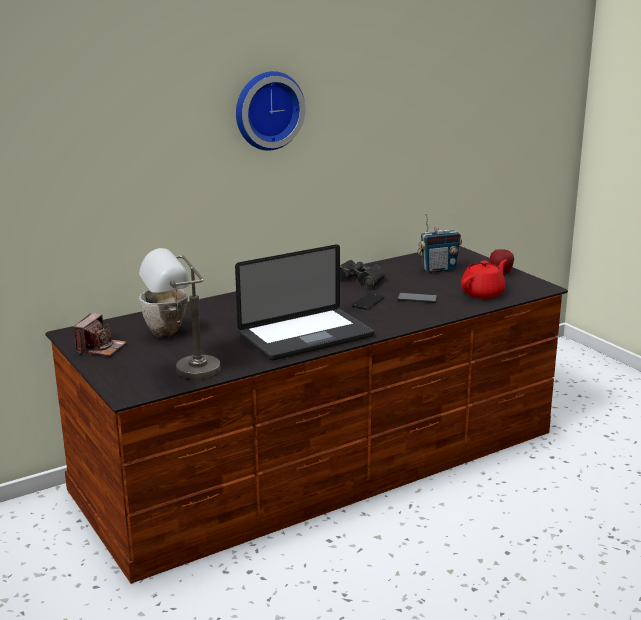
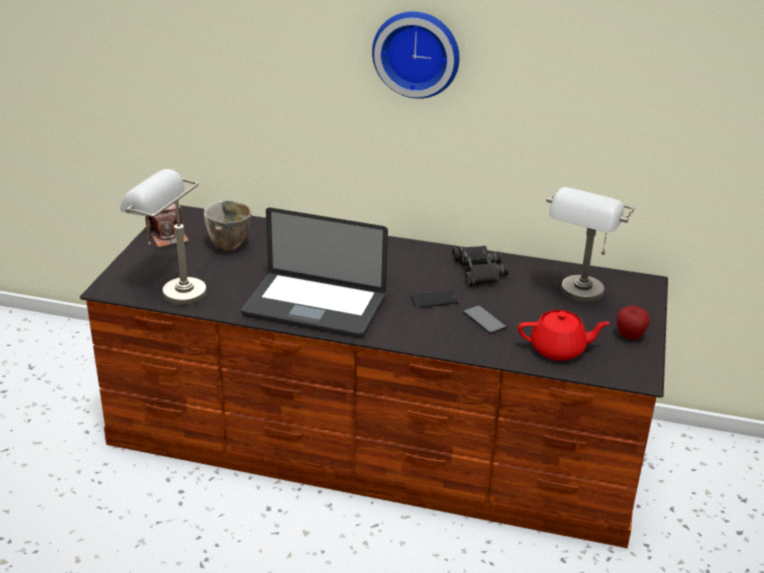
camera: 45 degrees right, 10 degrees up
radio [417,213,462,273] -> grey table lamp [546,187,634,302]

